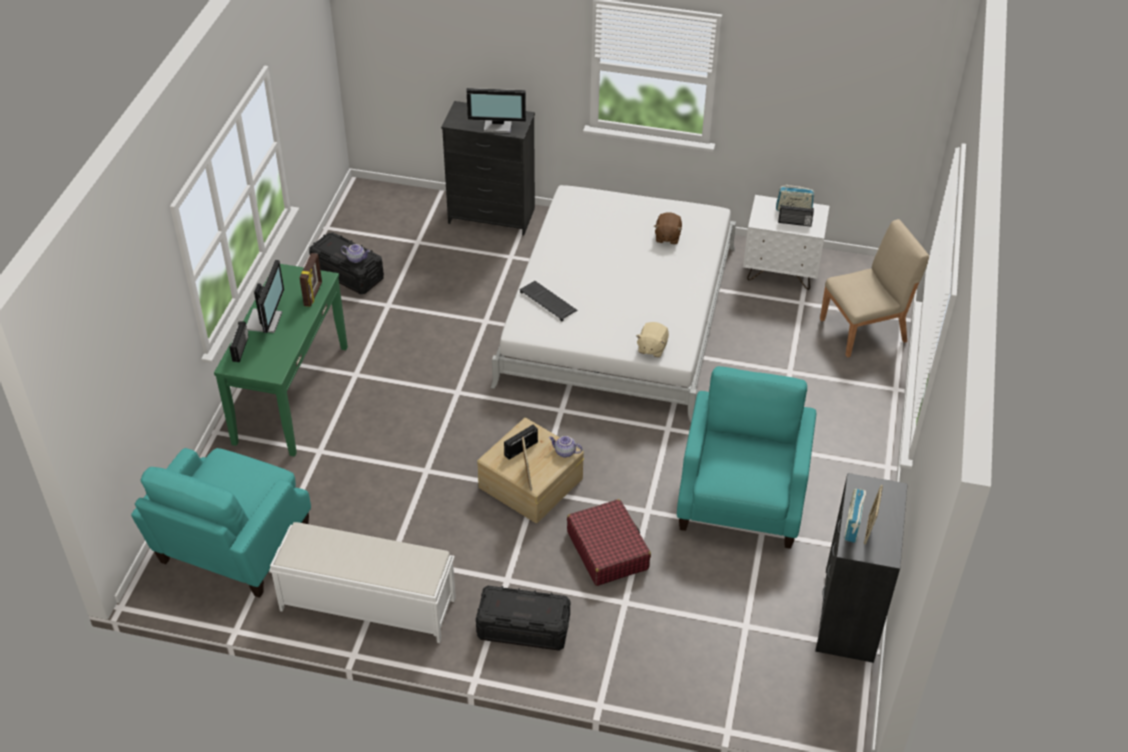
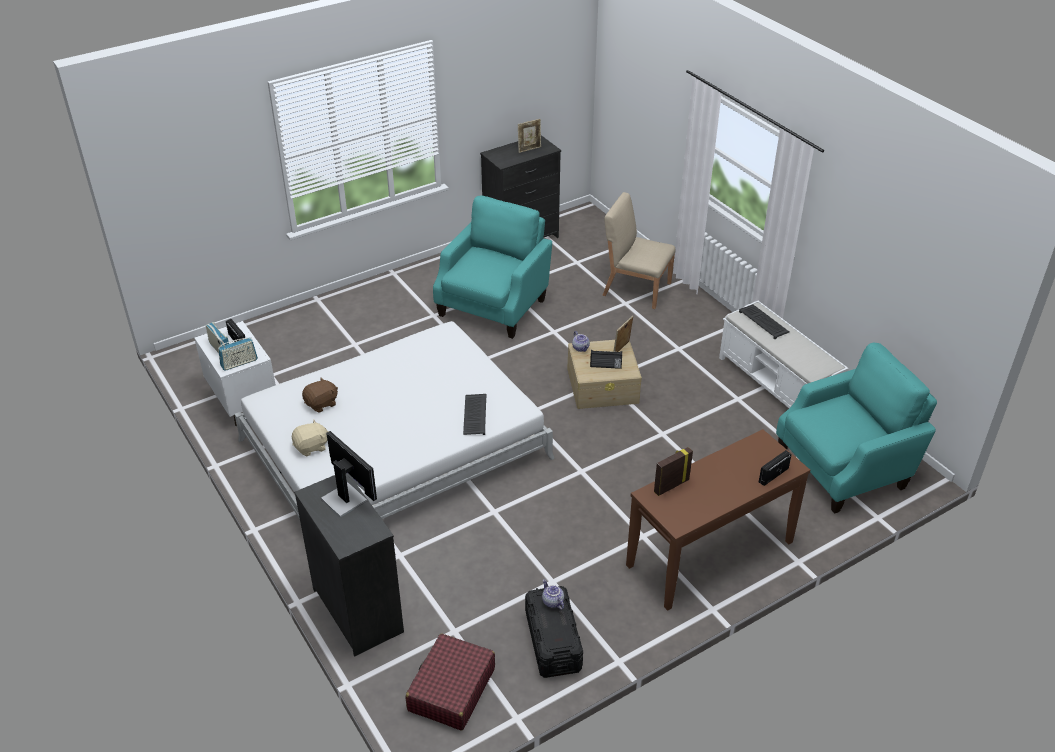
camera: 135 degrees left, 5 degrees down
green console table [214,264,348,457] -> brown console table [626,429,810,611]
monitor [246,260,284,333] -> none
black storage box [476,586,570,651] -> none
red suitcase [567,499,651,586] -> red suitcase moved to [406,634,495,730]
beige plush toy [636,322,669,357] -> beige plush toy moved to [292,420,329,456]
turquoise armchair [677,366,817,549] -> turquoise armchair turned 150 degrees clockwise [433,196,552,339]
beige chair [820,219,929,357] -> beige chair moved to [603,192,676,309]
radio [844,488,866,543] -> radio moved to [218,337,258,371]
none -> keyboard [739,304,789,339]

